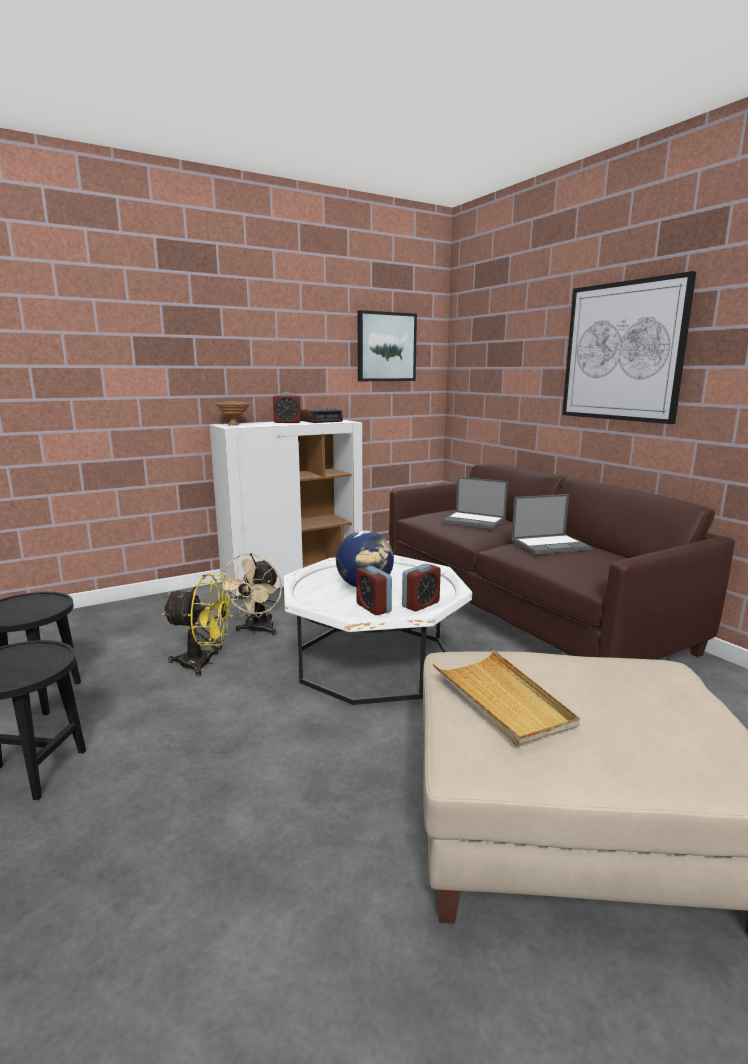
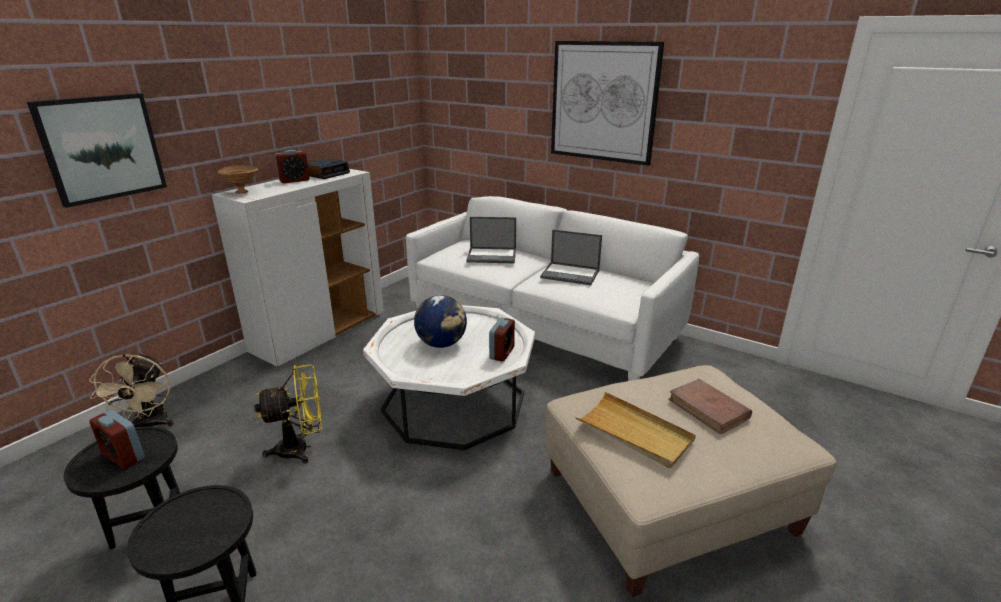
camera: 25 degrees left, 10 degrees up
beige fan [218,553,282,635] -> beige fan moved to [89,353,173,427]
alarm clock [356,566,392,615] -> alarm clock moved to [89,410,145,469]
picture [358,310,417,381] -> picture moved to [27,93,167,208]
brown sofa [389,463,735,660] -> white sofa [406,196,699,381]
laptop [511,494,593,555] -> laptop turned 60 degrees clockwise [540,230,602,285]
none -> brown book [668,379,752,434]

